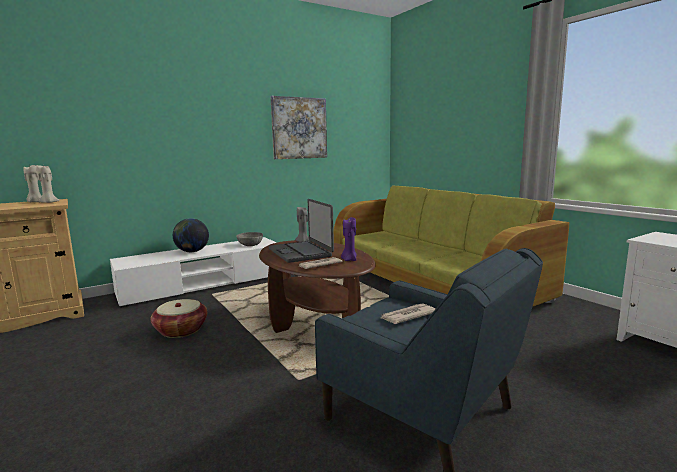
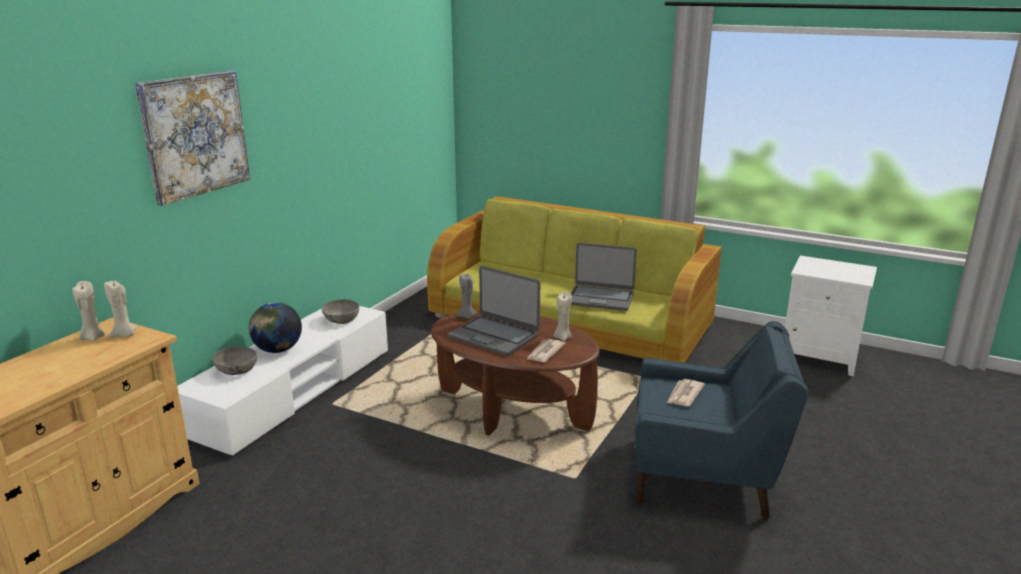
camera: 30 degrees left, 10 degrees up
basket [151,299,207,338] -> none
picture [270,96,327,159] -> picture moved to [135,70,250,206]
purple candle [341,217,357,261] -> beige candle [553,291,572,341]
none -> grey bowl [212,346,257,375]
none -> laptop [570,243,637,311]

